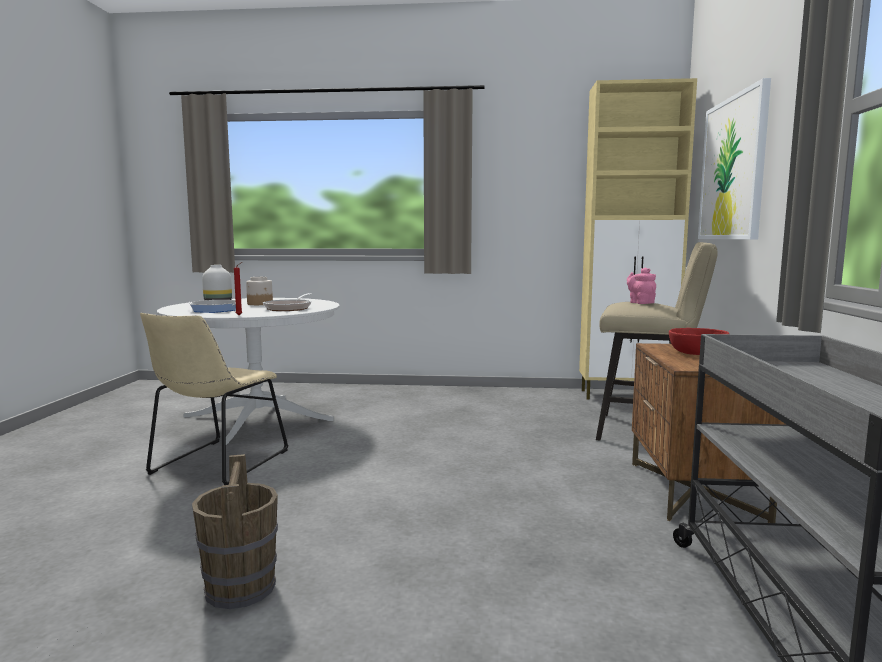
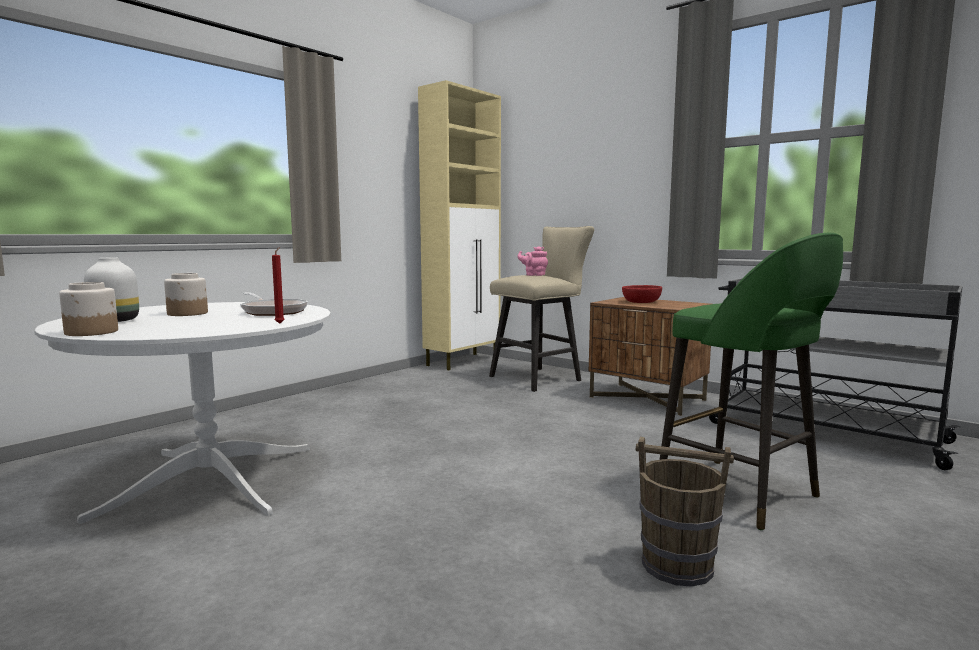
camera: 55 degrees left, 0 degrees up
beige chair [140,313,288,485] -> none
frying pan [189,300,236,313] -> none
picture [698,78,771,240] -> none
none -> jar [59,282,118,336]
none -> green stool [660,233,843,530]

